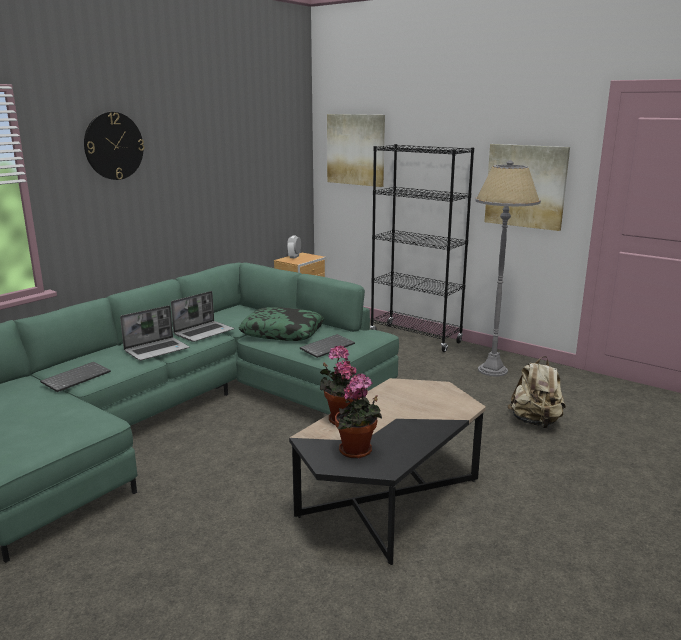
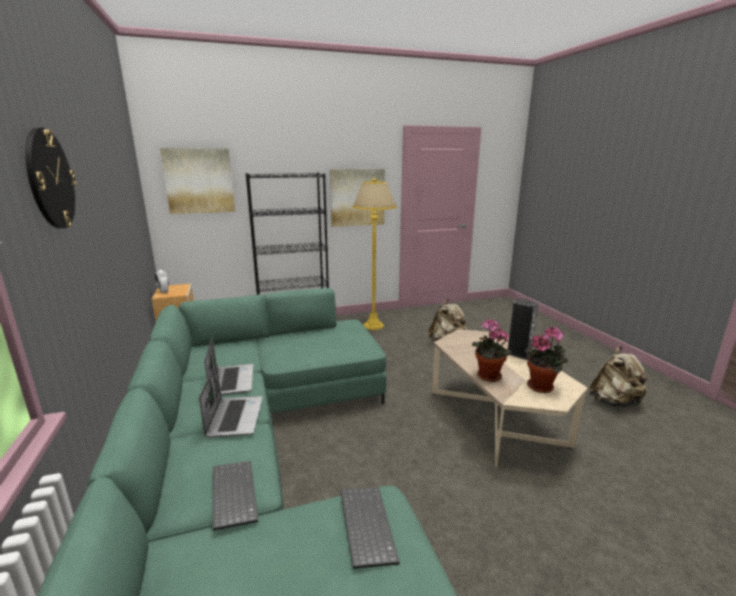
camera: 55 degrees left, 0 degrees up
pillow [239,307,324,341] -> none
black coffee table [289,378,486,565] -> beige coffee table [432,329,588,467]
keyboard [300,334,355,358] -> keyboard moved to [340,487,400,569]
grey floor lamp [475,160,541,377] -> yellow floor lamp [352,178,397,330]
none -> speaker [508,299,538,360]
none -> beige backpack [589,346,648,407]

